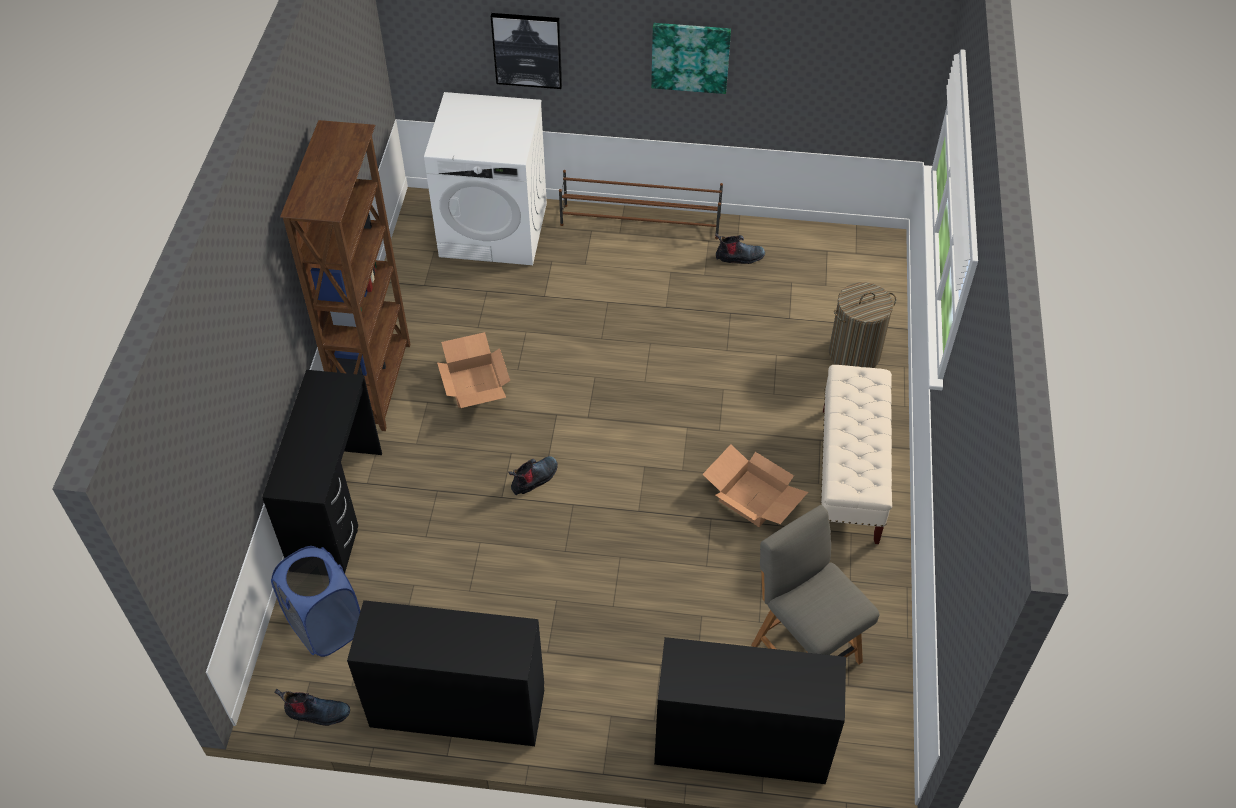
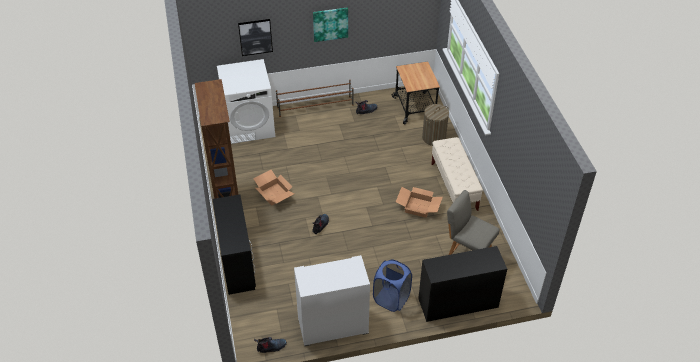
camera: 20 degrees left, 5 degrees down
blue laundry basket [271,546,360,657] -> blue laundry basket moved to [373,259,412,312]
black desk [347,600,544,746] -> white cabinet [294,255,370,346]
none -> cart [392,61,440,124]

